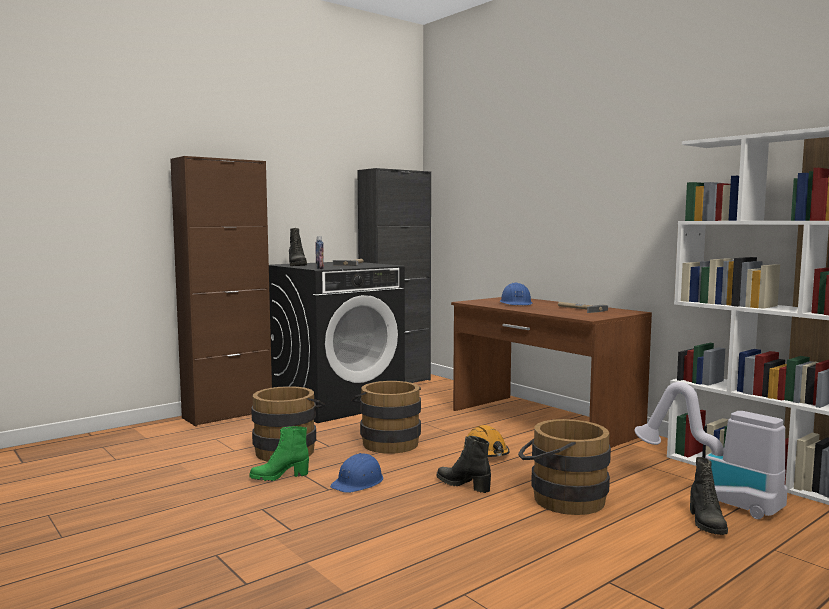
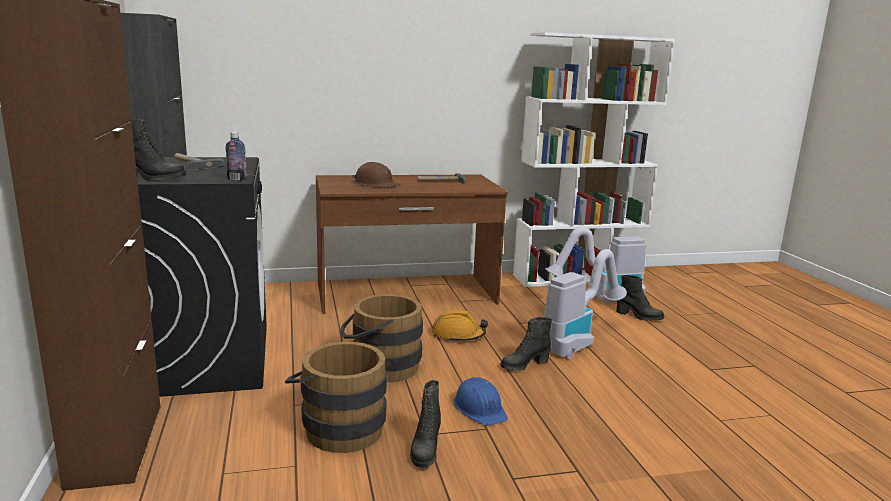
camera: 65 degrees left, 10 degrees up
green boot [249,426,309,481] -> black boot [410,380,441,468]
blue hard hat [500,282,532,305] -> brown hard hat [352,162,400,187]
brown bucket [518,419,611,515] -> vacuum cleaner [544,249,627,359]

